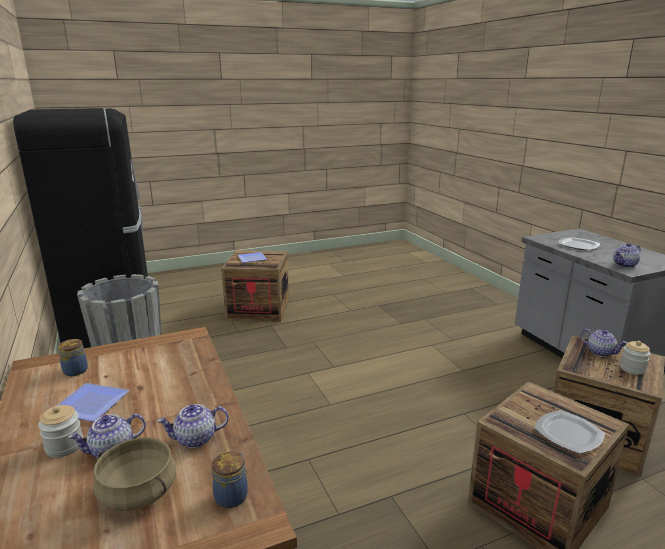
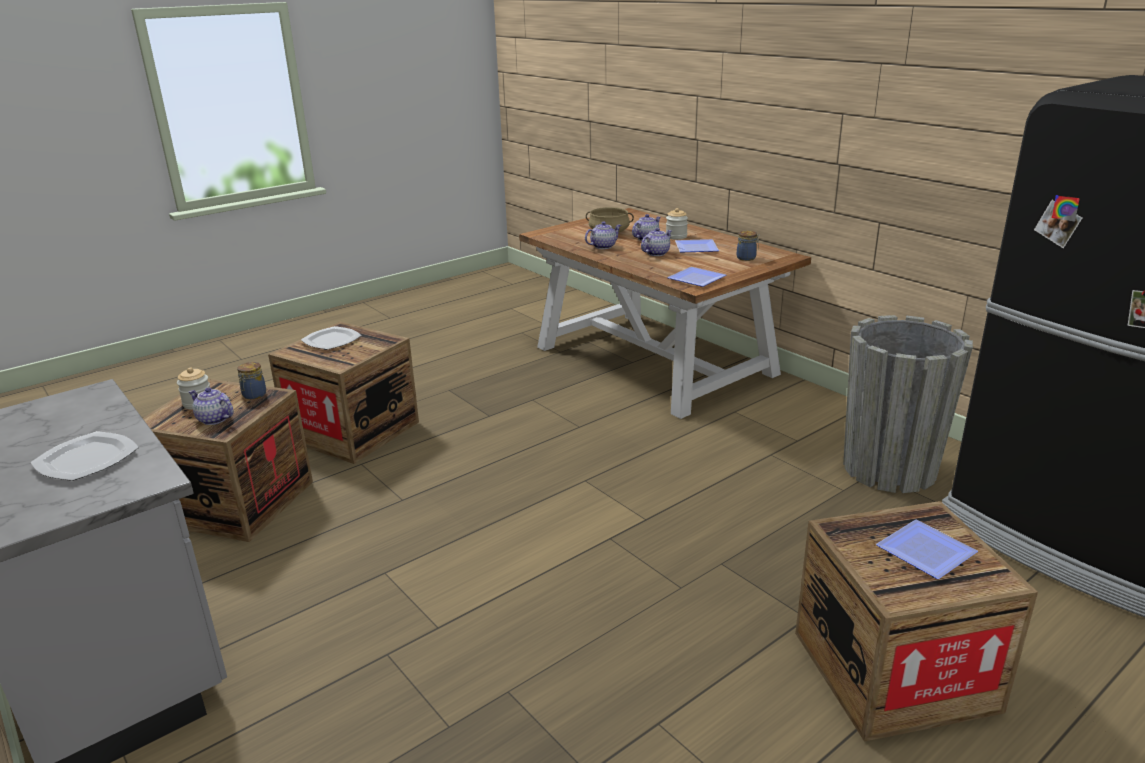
camera: 165 degrees right, 5 degrees up
jar [212,451,248,508] -> jar moved to [237,362,266,399]
teapot [613,243,640,268] -> teapot moved to [641,228,672,256]
none -> plate [667,267,726,287]

